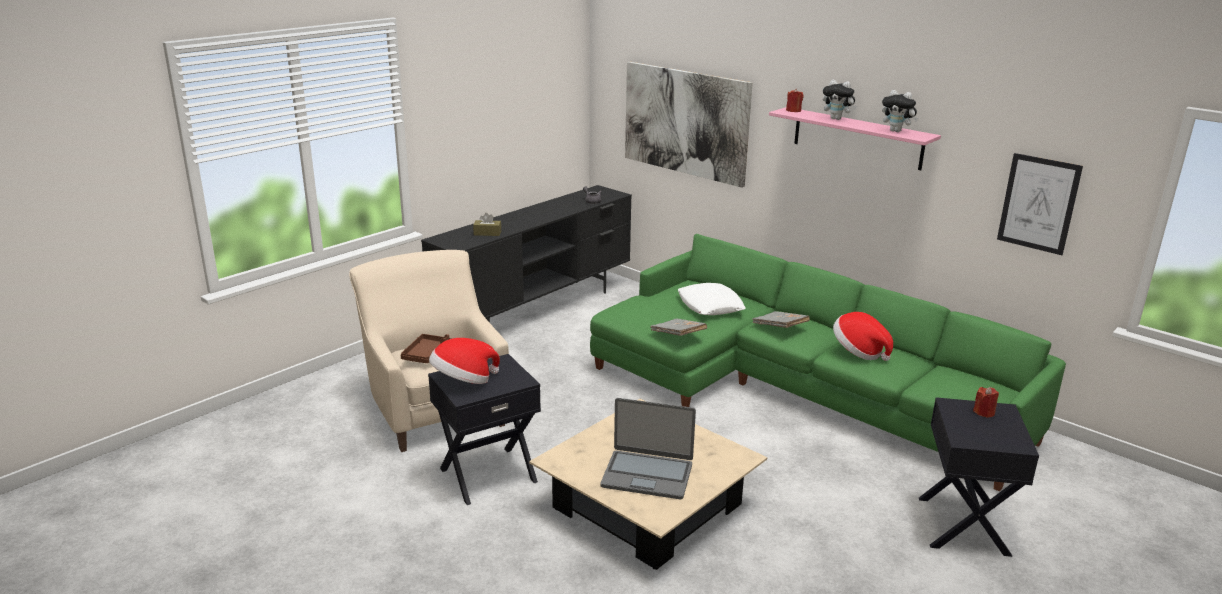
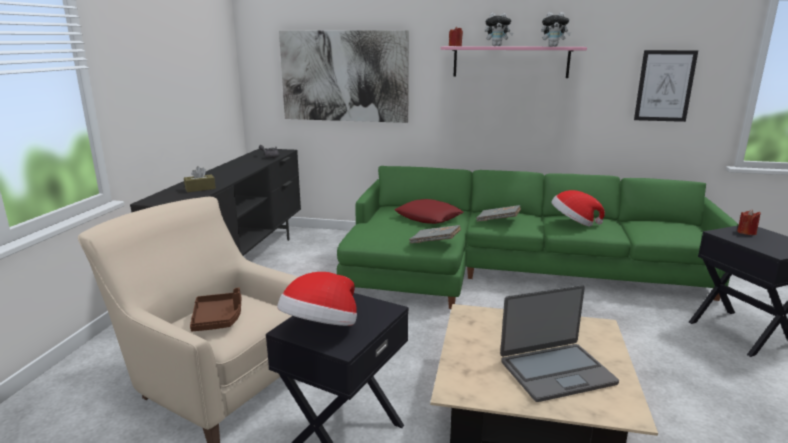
camera: 30 degrees left, 5 degrees down
white pillow [678,283,746,315] -> red pillow [395,199,464,224]

